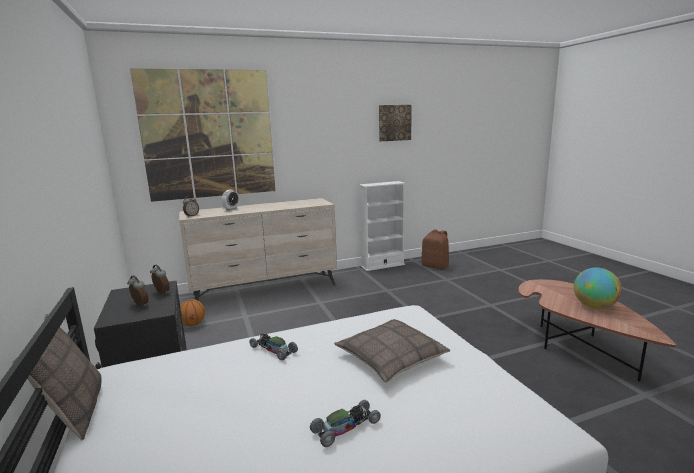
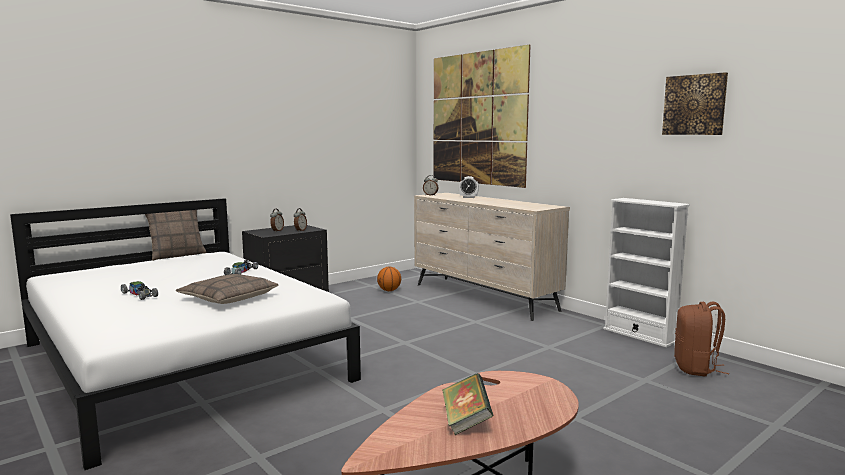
camera: 70 degrees right, 5 degrees down
globe [574,268,622,309] -> book [442,373,493,435]

